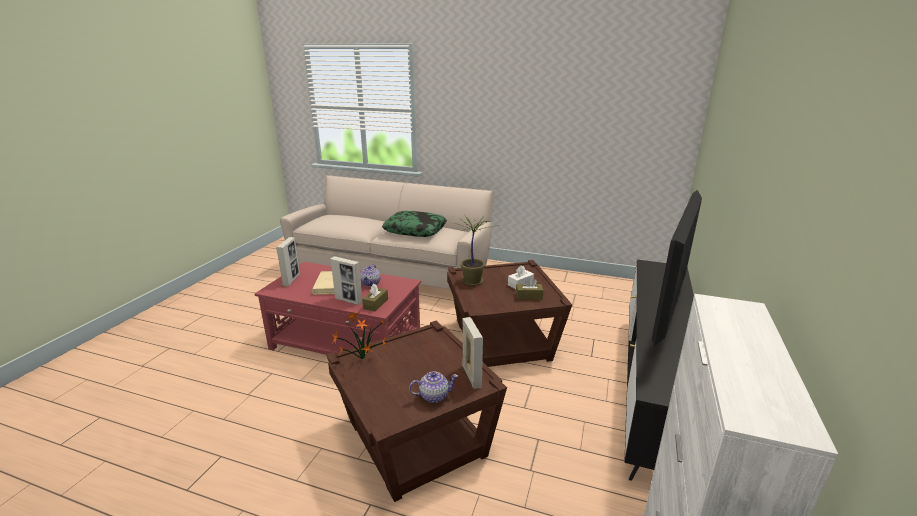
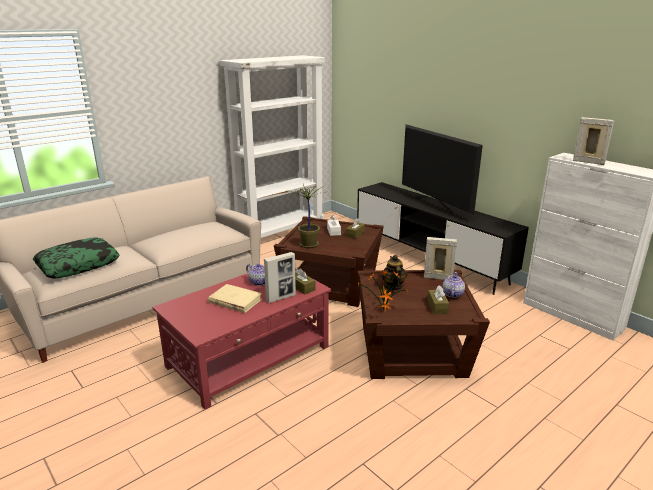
camera: 60 degrees left, 0 degrees up
picture frame [276,237,300,286] -> picture frame moved to [573,117,614,165]
pillow [382,211,447,237] -> pillow moved to [33,238,119,278]
none -> white bookcase [219,55,326,238]
none -> teapot [381,255,407,290]
none -> brown tissue box [427,285,449,314]

